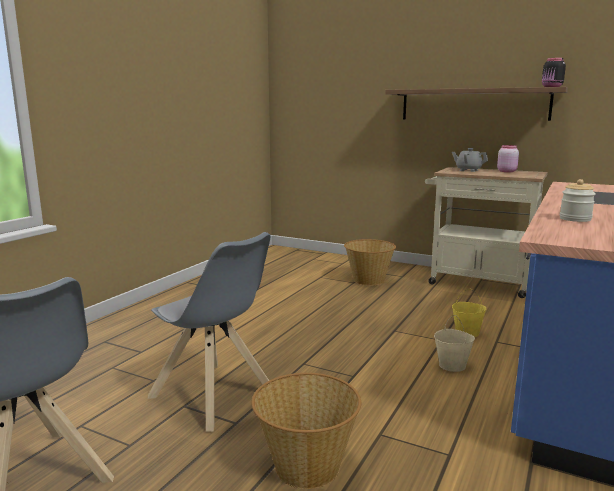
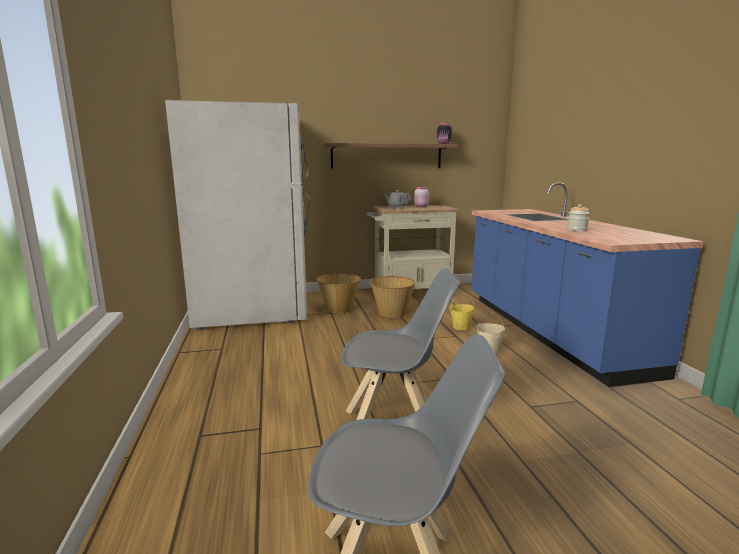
camera: 40 degrees left, 0 degrees up
basket [251,373,361,489] -> basket moved to [369,276,415,318]
none -> white fridge [165,100,310,330]

